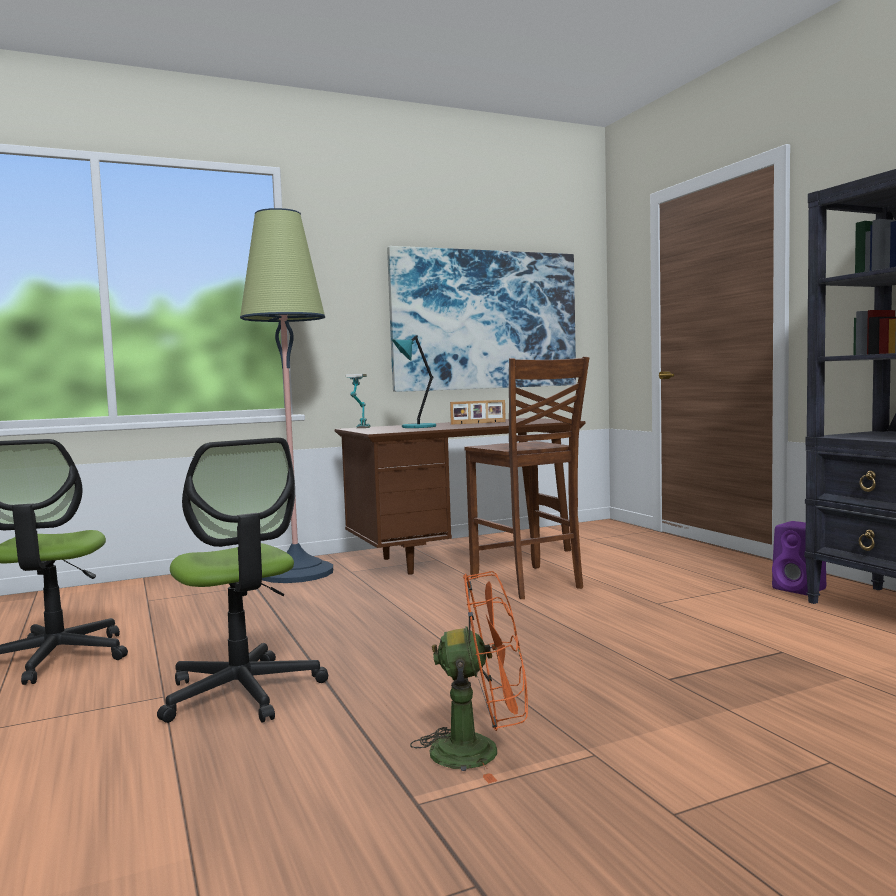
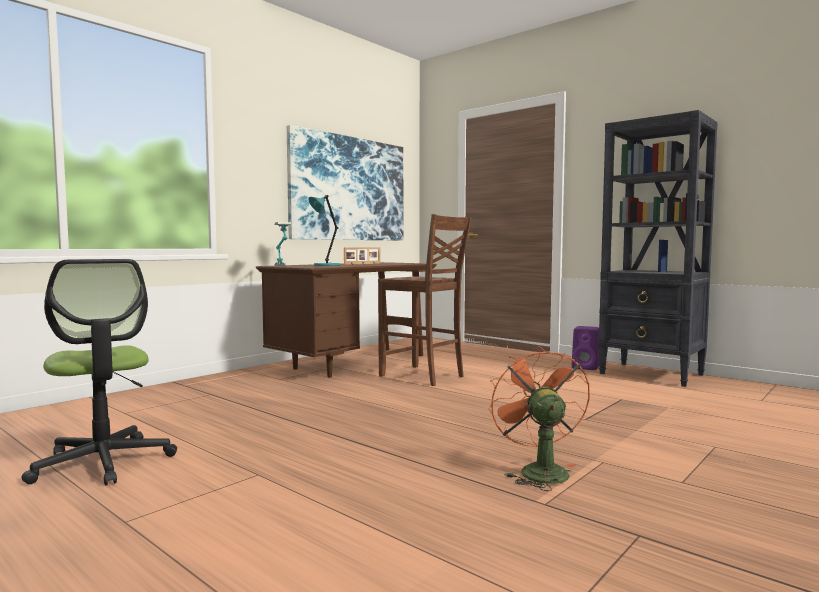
camera: 25 degrees left, 0 degrees up
office chair [157,438,328,723] -> none
floor lamp [240,208,333,583] -> none
orange fan [410,571,528,783] -> orange fan turned 75 degrees counterclockwise [489,346,590,491]

